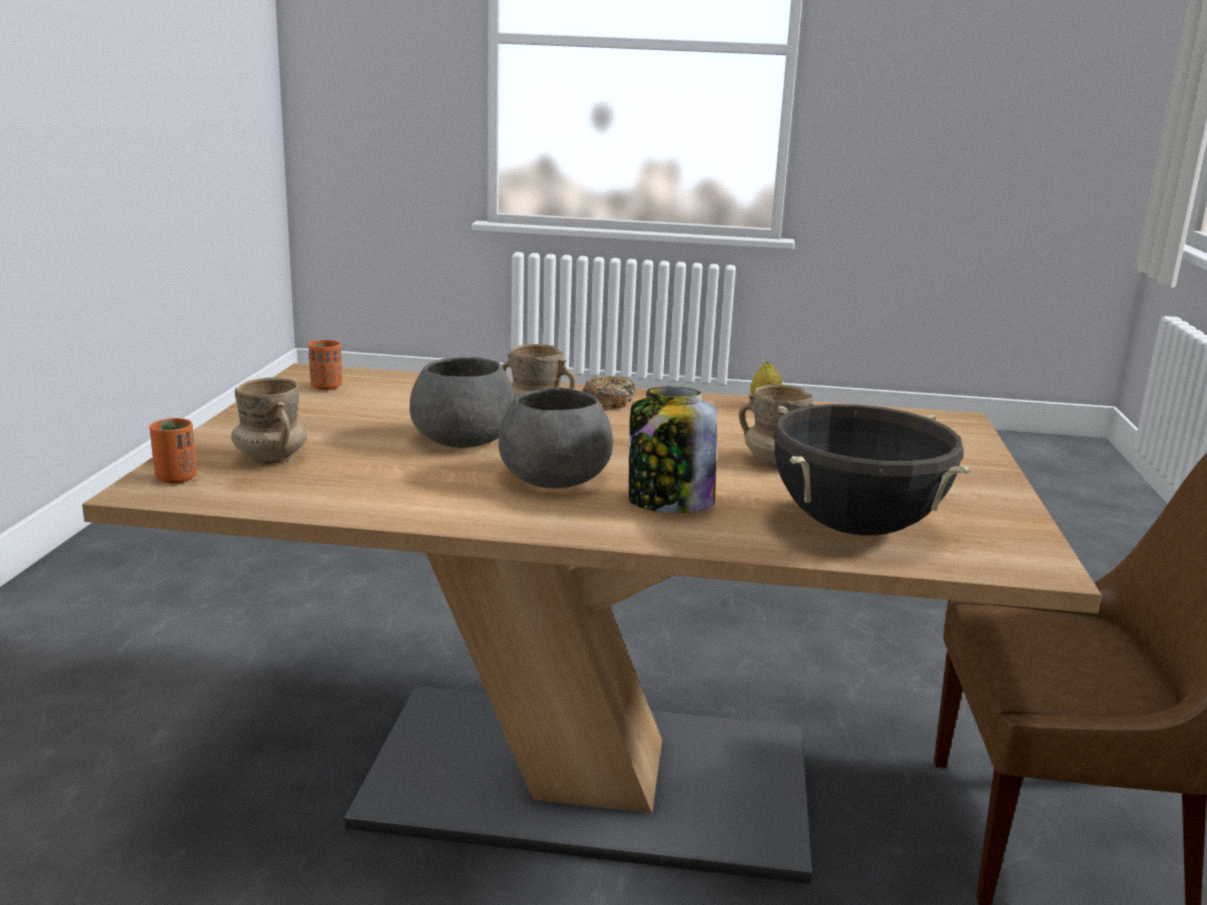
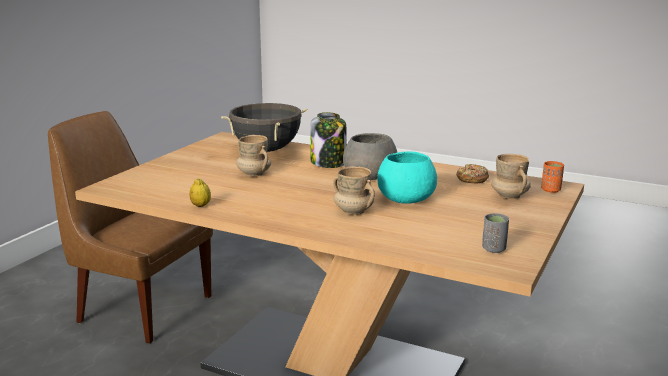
camera: 160 degrees left, 0 degrees up
orange cup [308,340,342,390] -> grey cup [482,213,509,253]
grey bowl [410,357,515,448] -> turquoise bowl [377,151,437,204]
donut [582,376,635,409] -> donut moved to [456,164,489,184]

